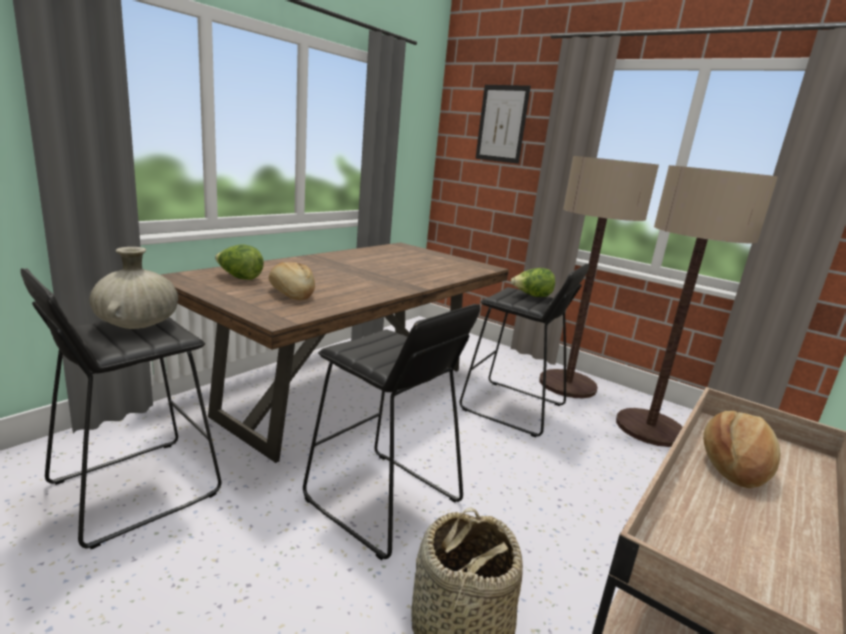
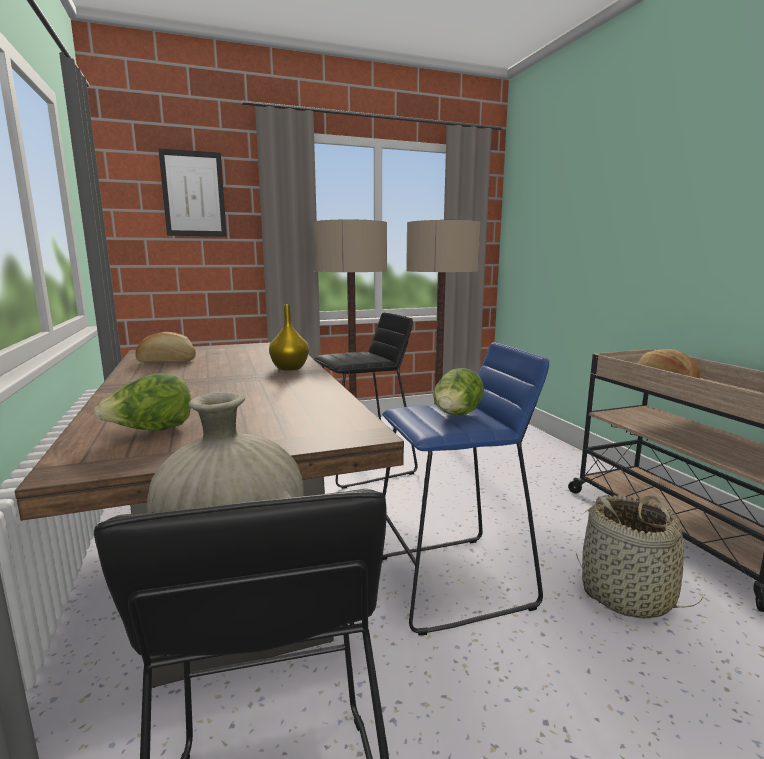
camera: 55 degrees left, 5 degrees down
bread [268,262,315,300] -> bread moved to [136,332,196,362]
black stool [303,304,480,560] -> blue stool [382,342,549,635]
lettuce [511,268,555,297] -> lettuce moved to [433,368,484,415]
none -> yellow vase [269,304,309,371]

